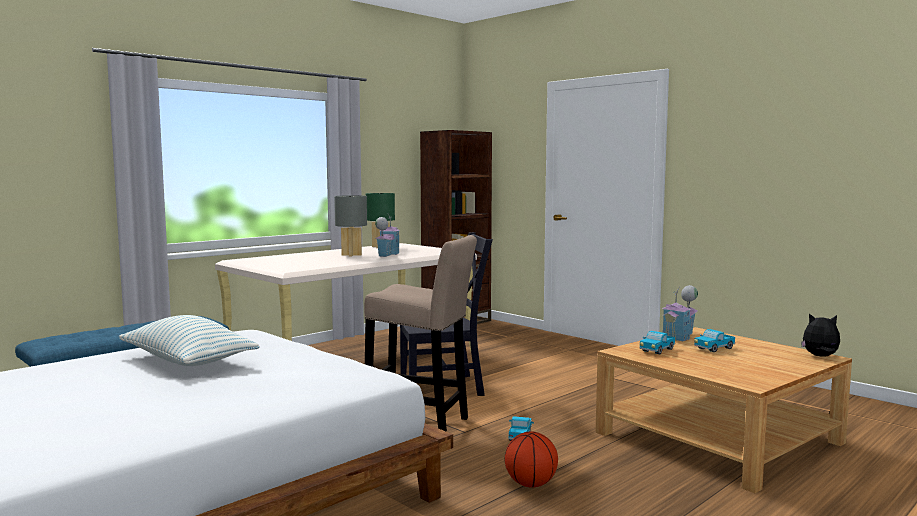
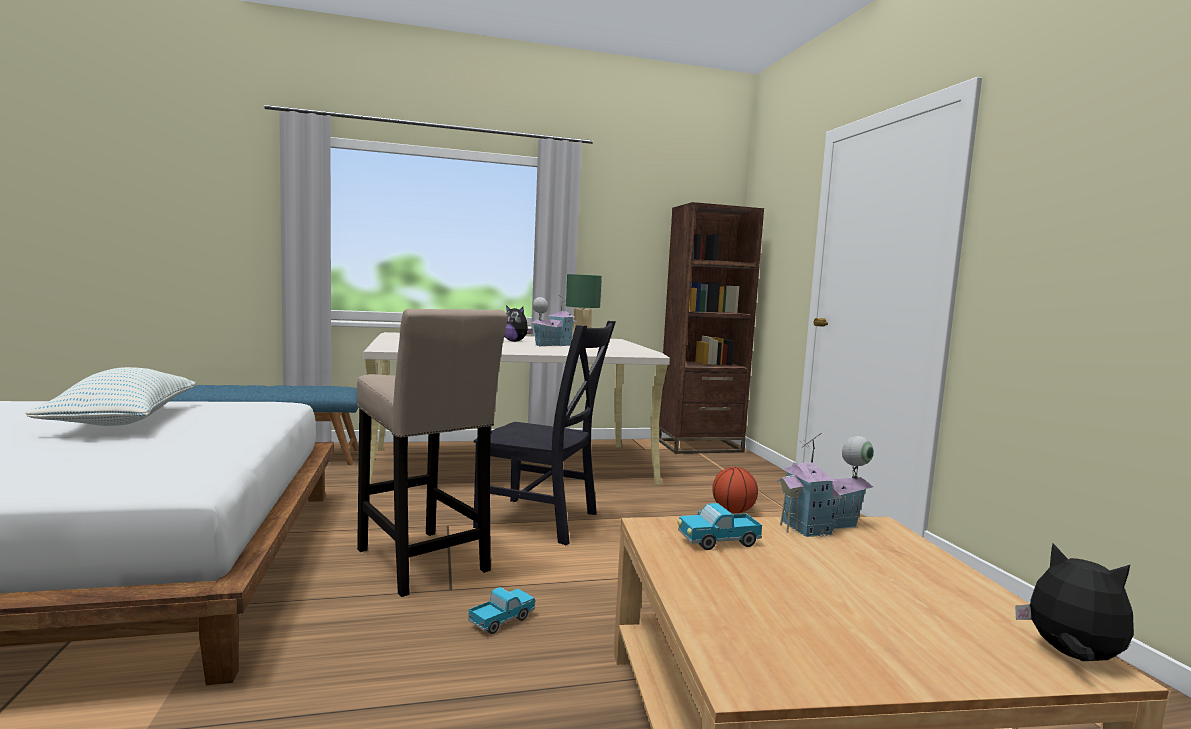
camera: 30 degrees right, 0 degrees up
grey table lamp [334,195,367,257] -> plush toy [504,305,533,342]
basketball [505,432,558,487] -> basketball moved to [712,467,758,513]
toy truck [694,329,735,352] -> none

